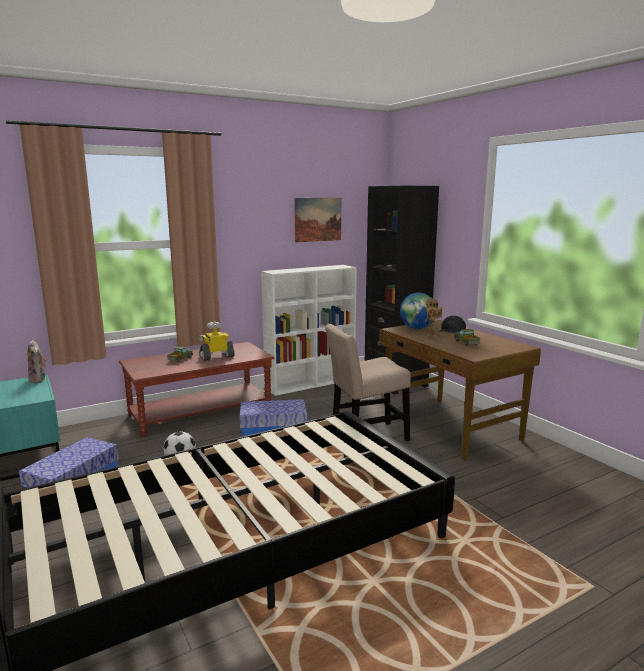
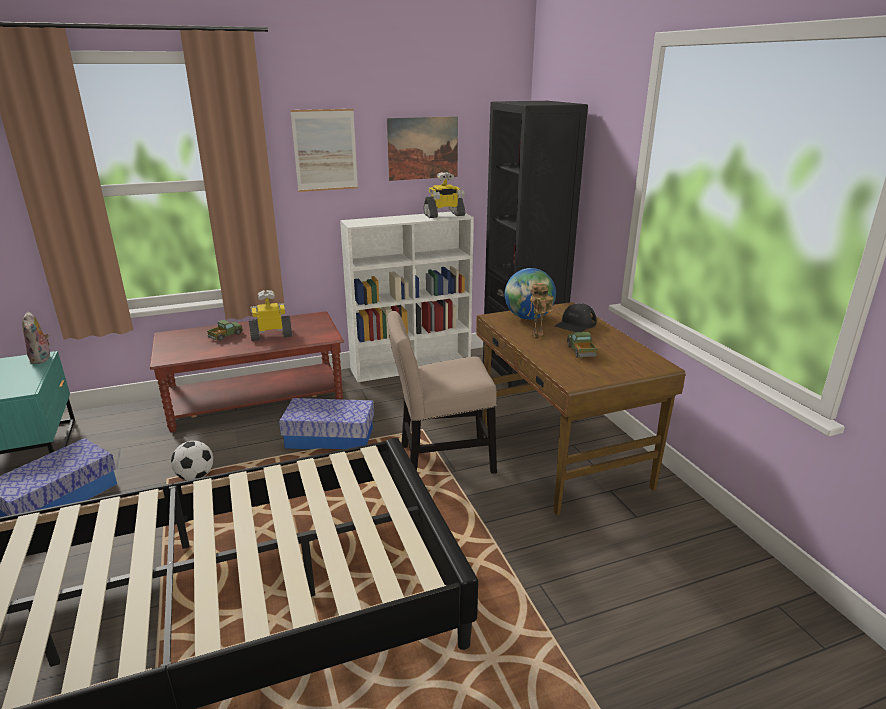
camera: 10 degrees right, 10 degrees up
none -> picture [290,109,358,192]
none -> toy robot [424,172,465,218]

